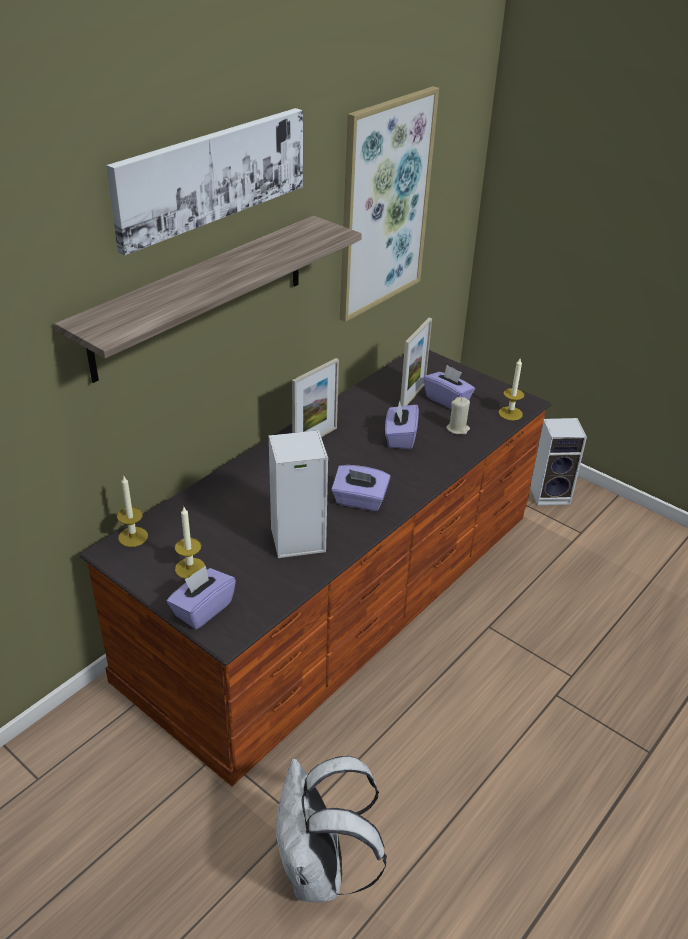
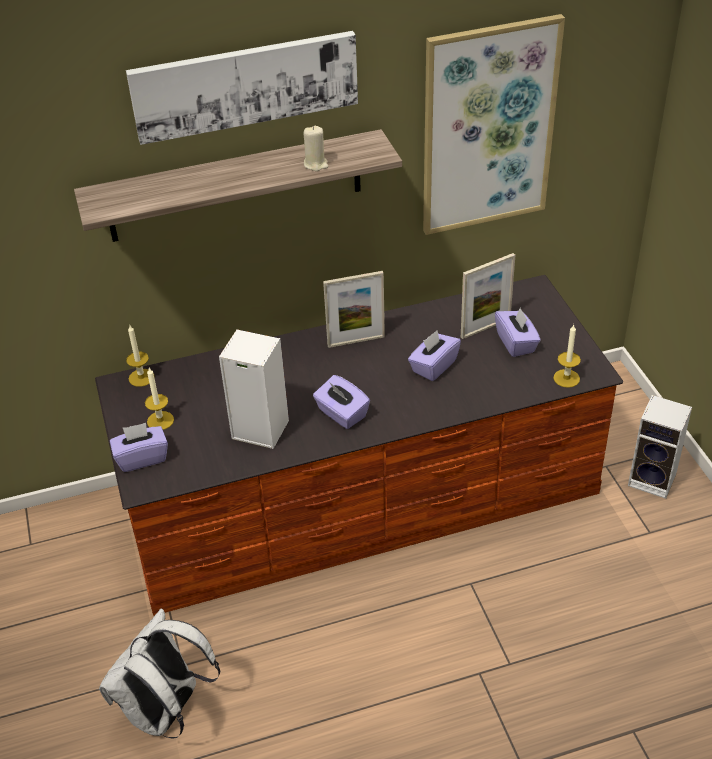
camera: 35 degrees right, 5 degrees up
beige candle [446,397,470,435] -> beige candle moved to [303,126,328,171]

